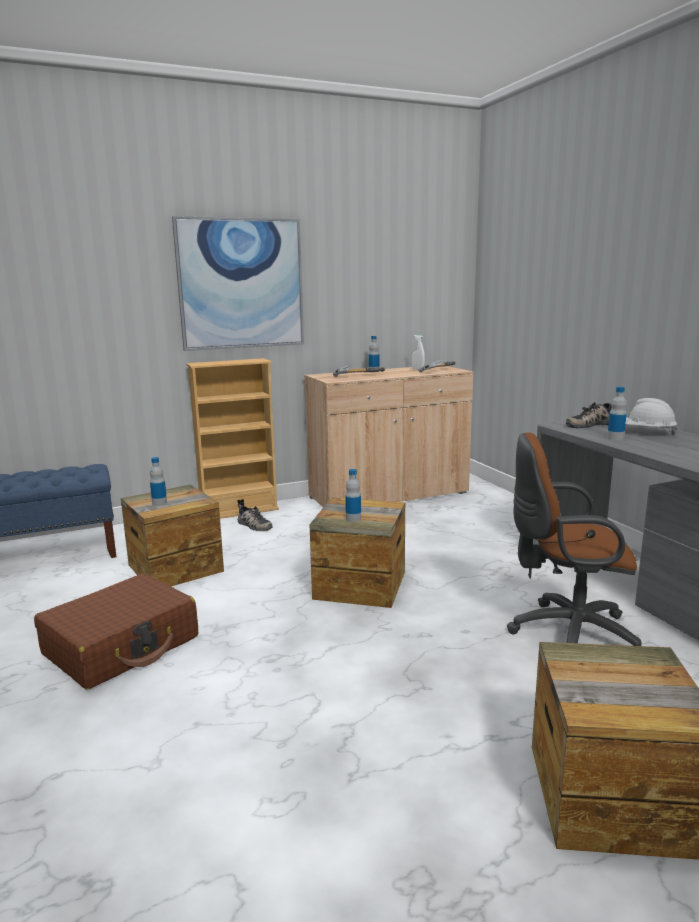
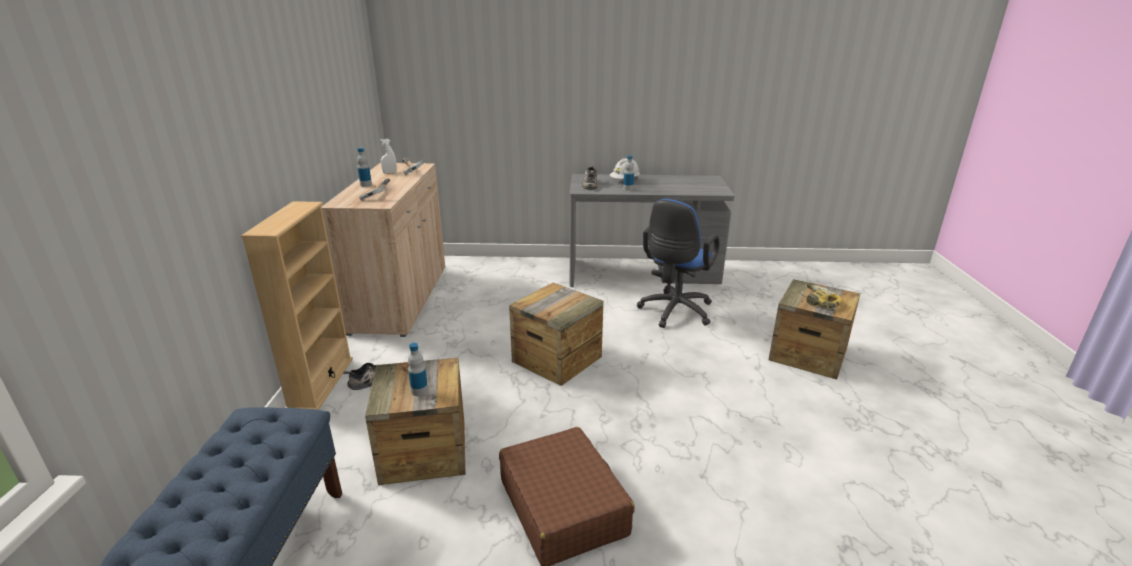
camera: 65 degrees left, 10 degrees up
picture [172,216,304,351] -> none
bottle [345,469,361,522] -> none
brown office chair [507,432,641,646] -> blue office chair [637,199,720,328]
none -> power drill [797,282,843,309]

